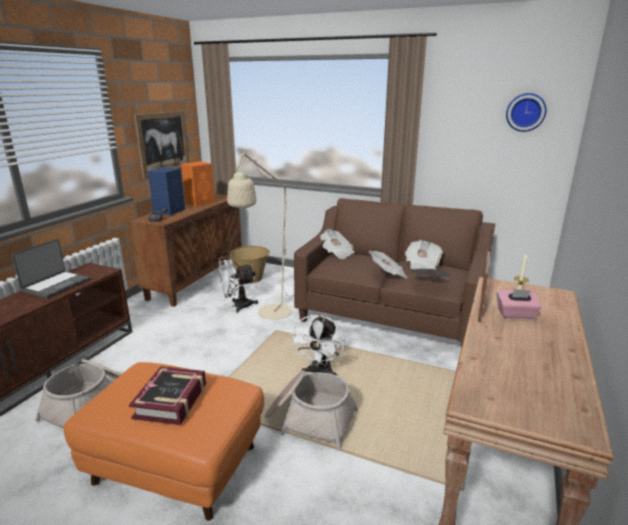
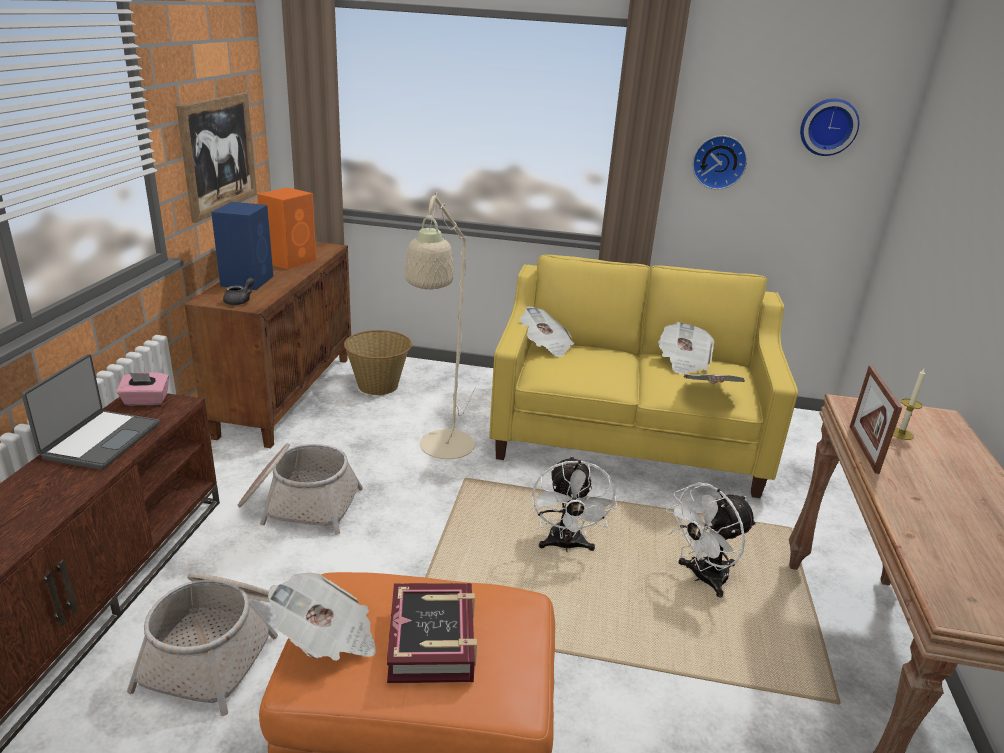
camera: 15 degrees left, 5 degrees up
white fan [219,256,258,313] -> white fan moved to [666,482,757,598]
basket [265,370,358,451] -> basket moved to [238,443,363,535]
brown sofa [294,198,495,349] -> yellow sofa [489,255,798,498]
newspaper [369,251,407,278] -> newspaper moved to [268,573,376,661]
pink tissue box [497,289,542,319] -> pink tissue box moved to [117,372,169,406]
none -> wall clock [692,135,747,189]

